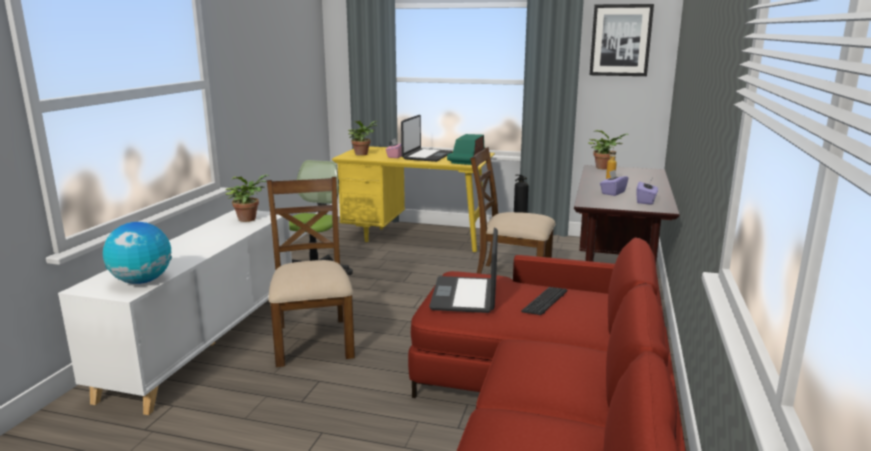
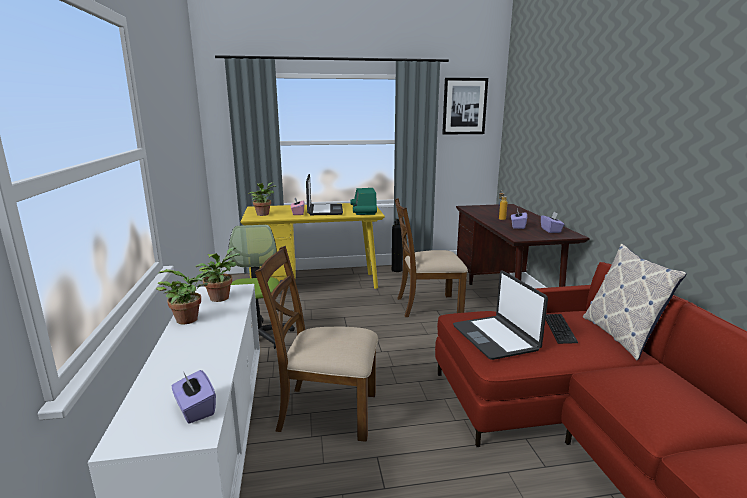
camera: 25 degrees left, 0 degrees up
globe [103,222,172,284] -> purple tissue box [172,370,216,424]
brown chair [267,177,355,367] -> brown chair turned 45 degrees counterclockwise [255,246,378,442]
potted plant [588,130,629,169] -> potted plant moved to [156,269,214,325]
none -> pillow [583,244,687,360]

